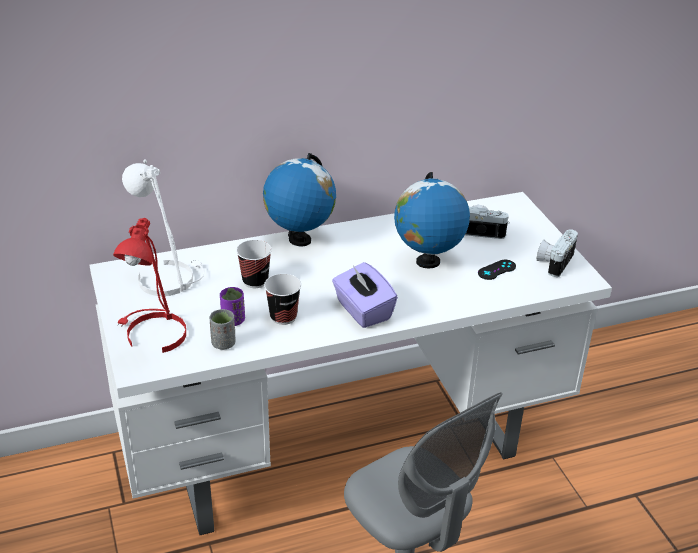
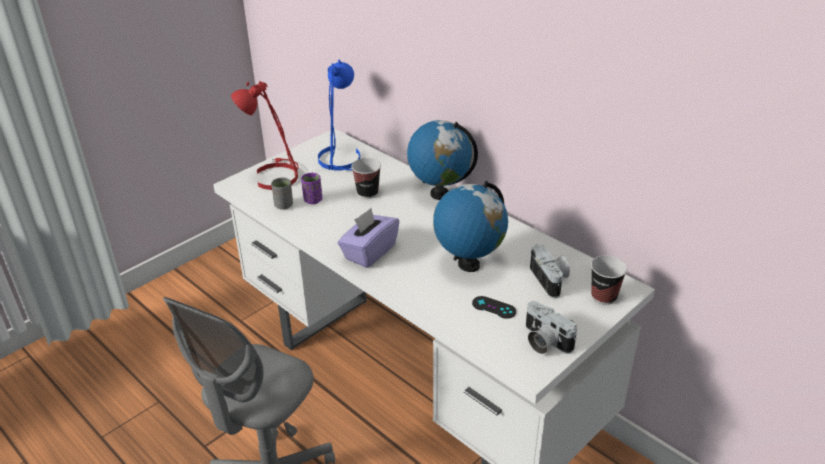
camera: 65 degrees right, 0 degrees up
white table lamp [122,159,205,296] -> blue table lamp [318,60,360,171]
cup [264,274,301,325] -> cup moved to [591,255,628,305]
camera [537,229,578,277] -> camera turned 135 degrees counterclockwise [526,301,577,354]

